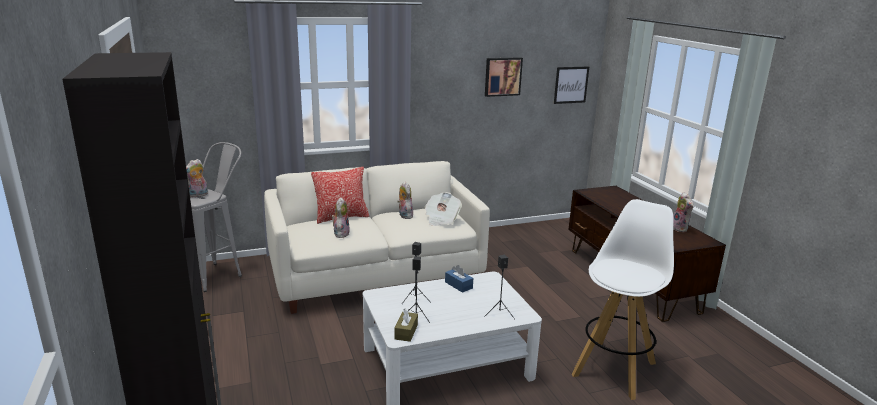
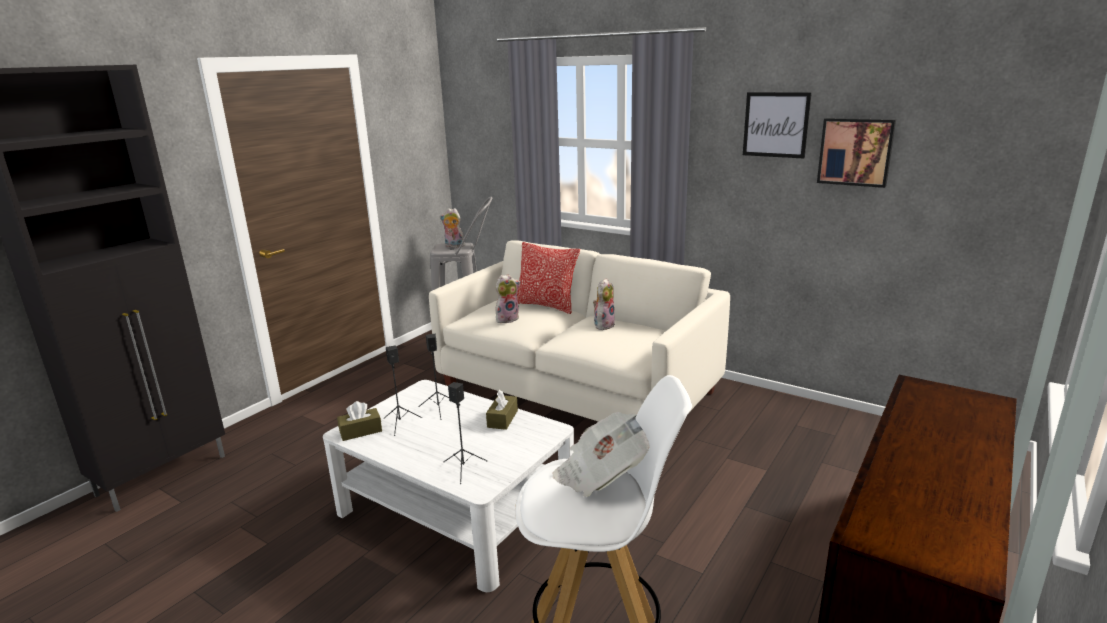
camera: 55 degrees right, 0 degrees up
newspaper [425,192,462,226] -> newspaper moved to [553,412,650,497]
blue tissue box [445,265,473,293] -> brown tissue box [486,390,518,430]
picture [554,66,589,104] -> picture moved to [743,92,812,159]
plush toy [673,192,694,232] -> none

